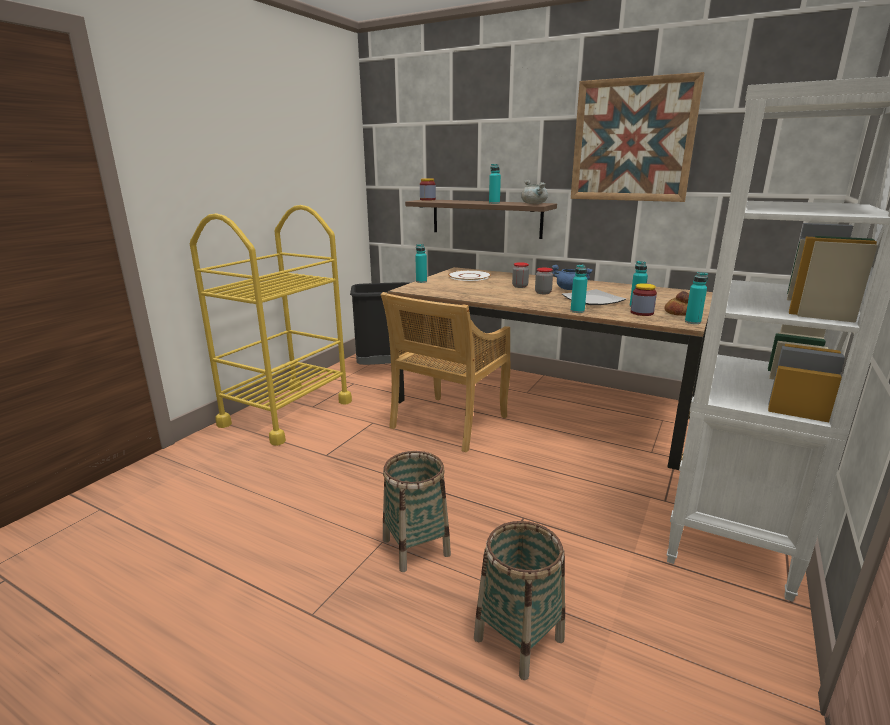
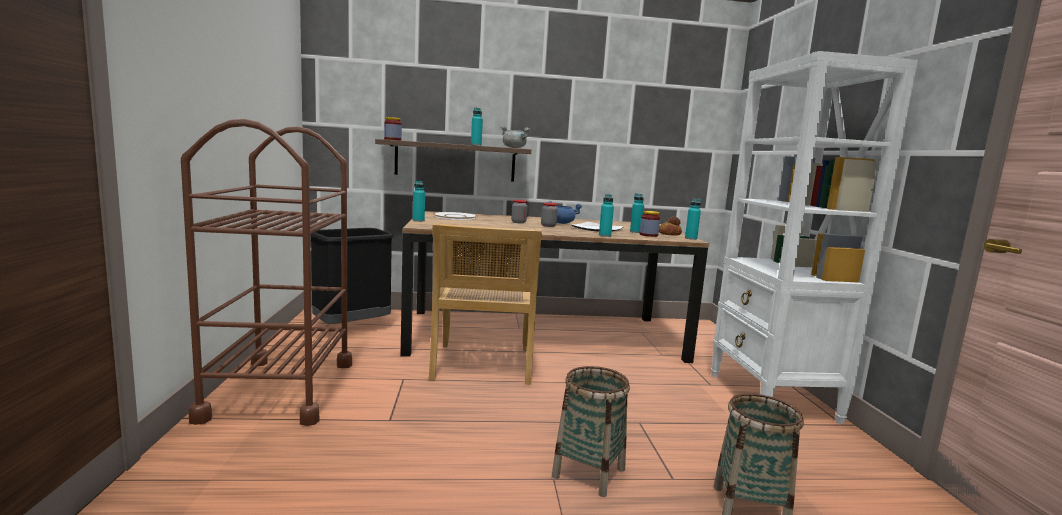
camera: 35 degrees left, 10 degrees down
yellow cart [190,205,352,446] -> brown cart [181,119,352,426]
picture [571,72,705,202] -> none

